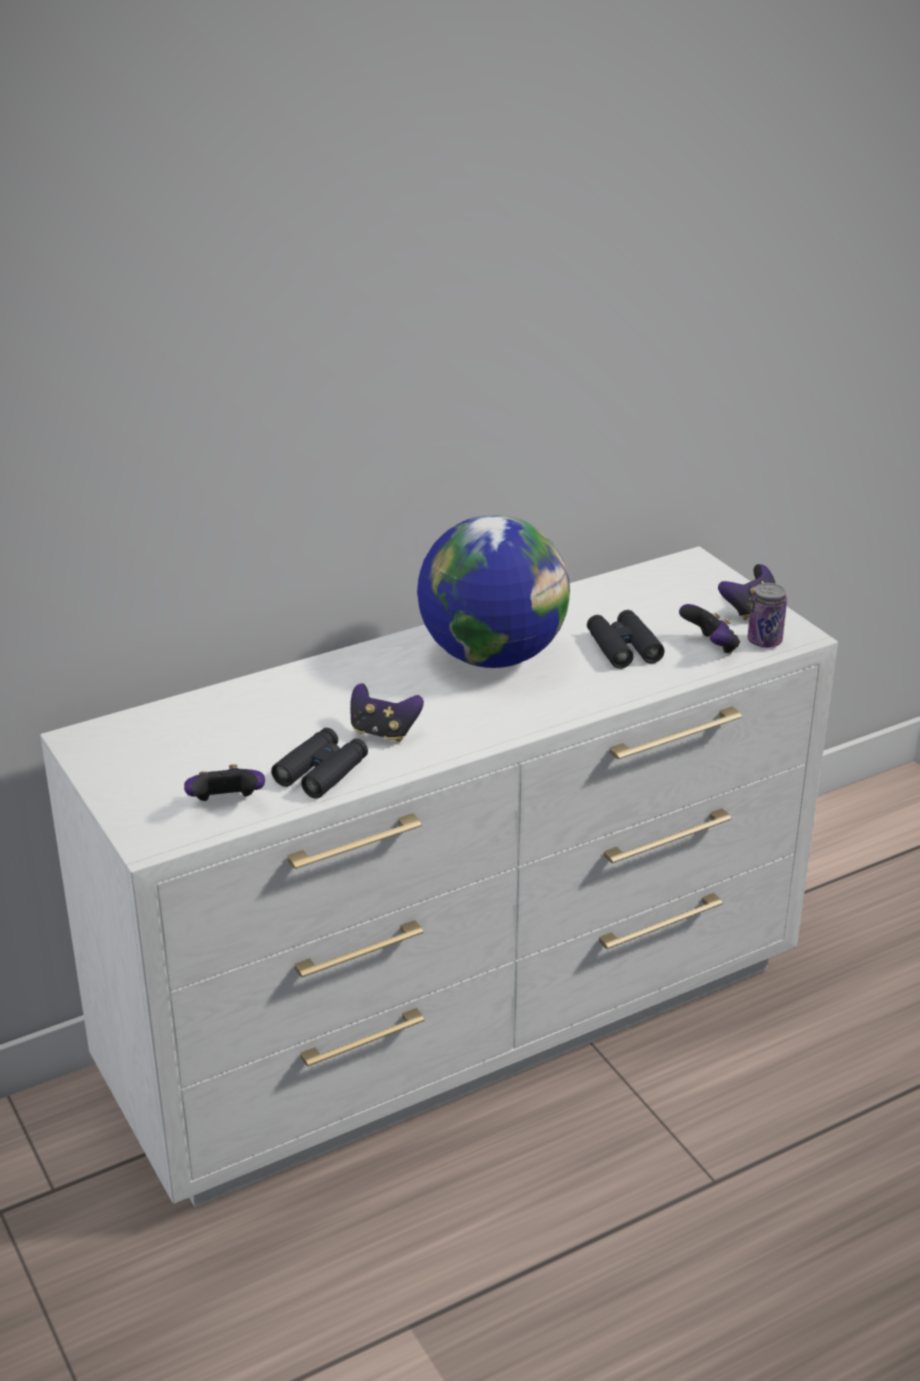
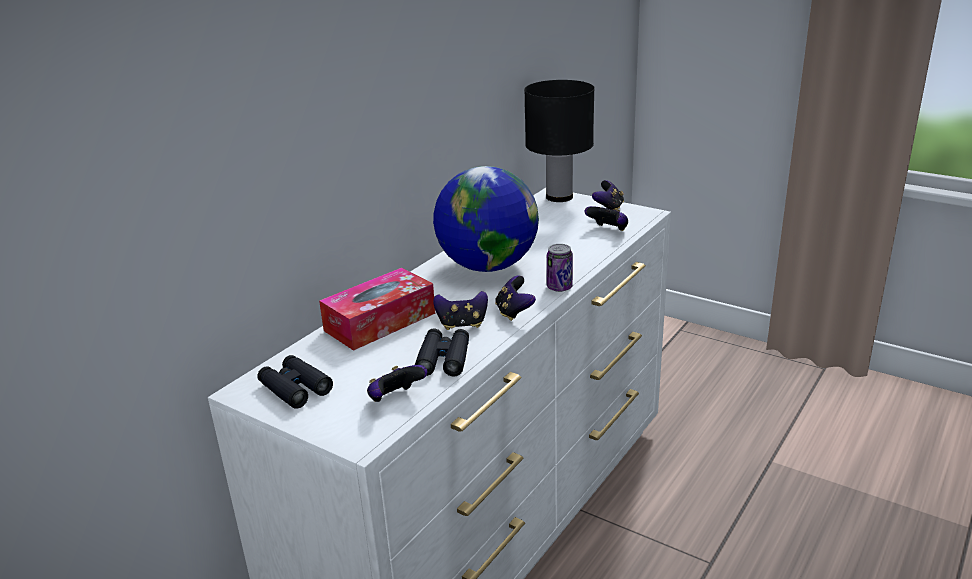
camera: 25 degrees left, 5 degrees down
black binoculars [587,610,665,669] -> black binoculars moved to [257,355,333,409]
can [747,583,787,648] -> can moved to [547,244,573,292]
none -> tissue box [319,268,435,351]
none -> game controller [495,275,536,321]
none -> black table lamp [524,80,595,202]

